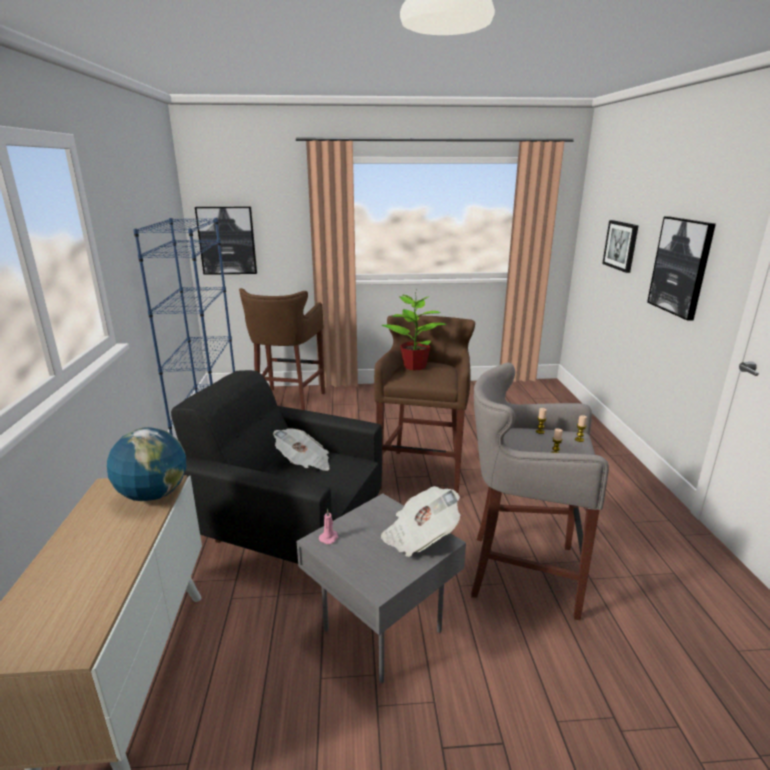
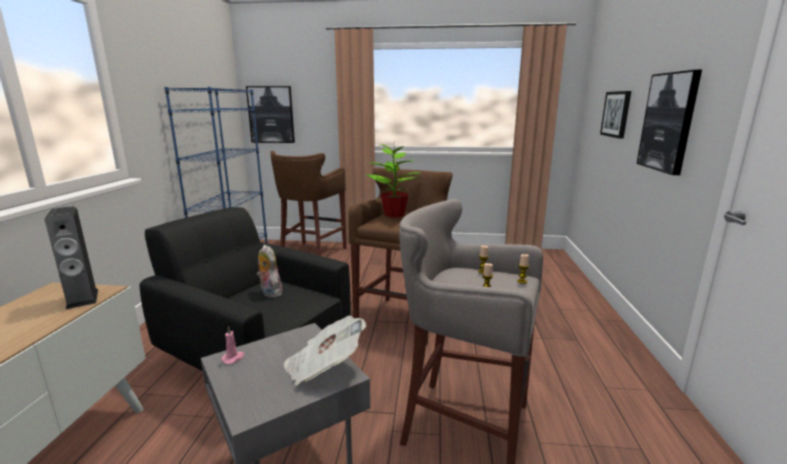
camera: 10 degrees right, 5 degrees down
globe [107,427,186,501] -> speaker [45,206,98,309]
newspaper [273,429,330,471] -> plush toy [257,245,282,298]

